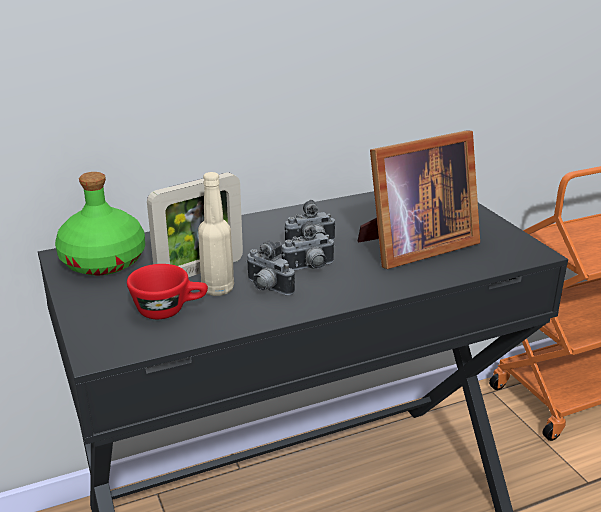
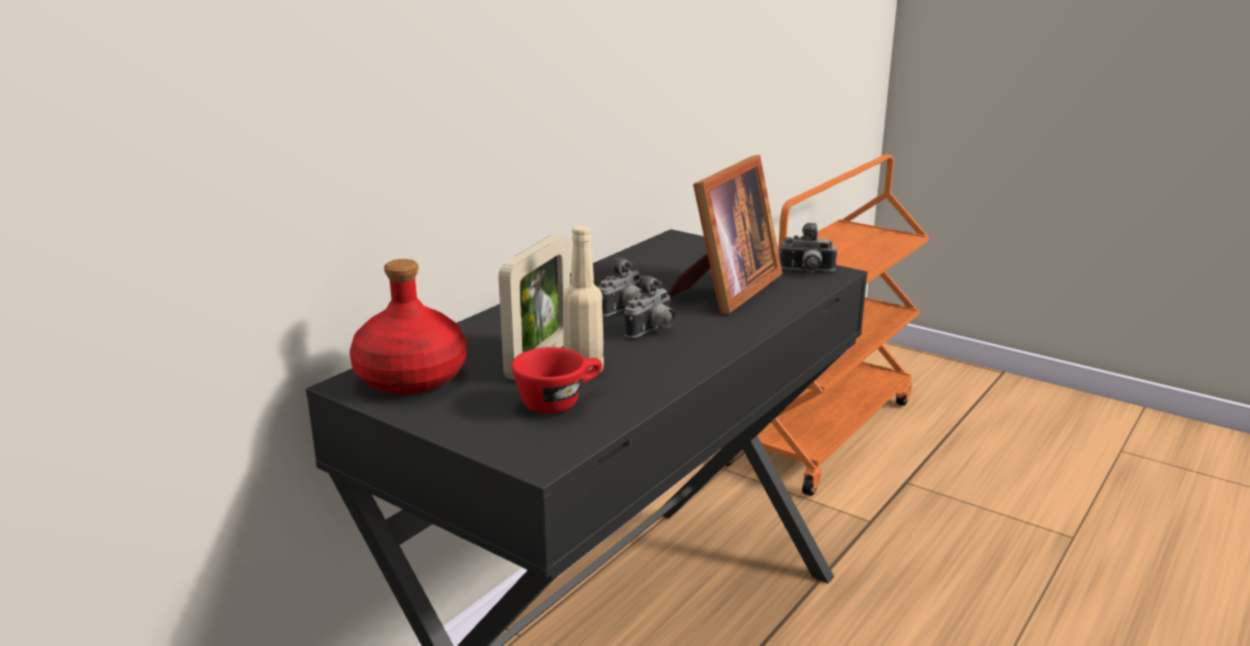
camera: 30 degrees left, 5 degrees down
green bottle [55,172,145,275] -> red bottle [350,259,467,395]
camera [246,241,295,295] -> camera moved to [780,223,837,272]

